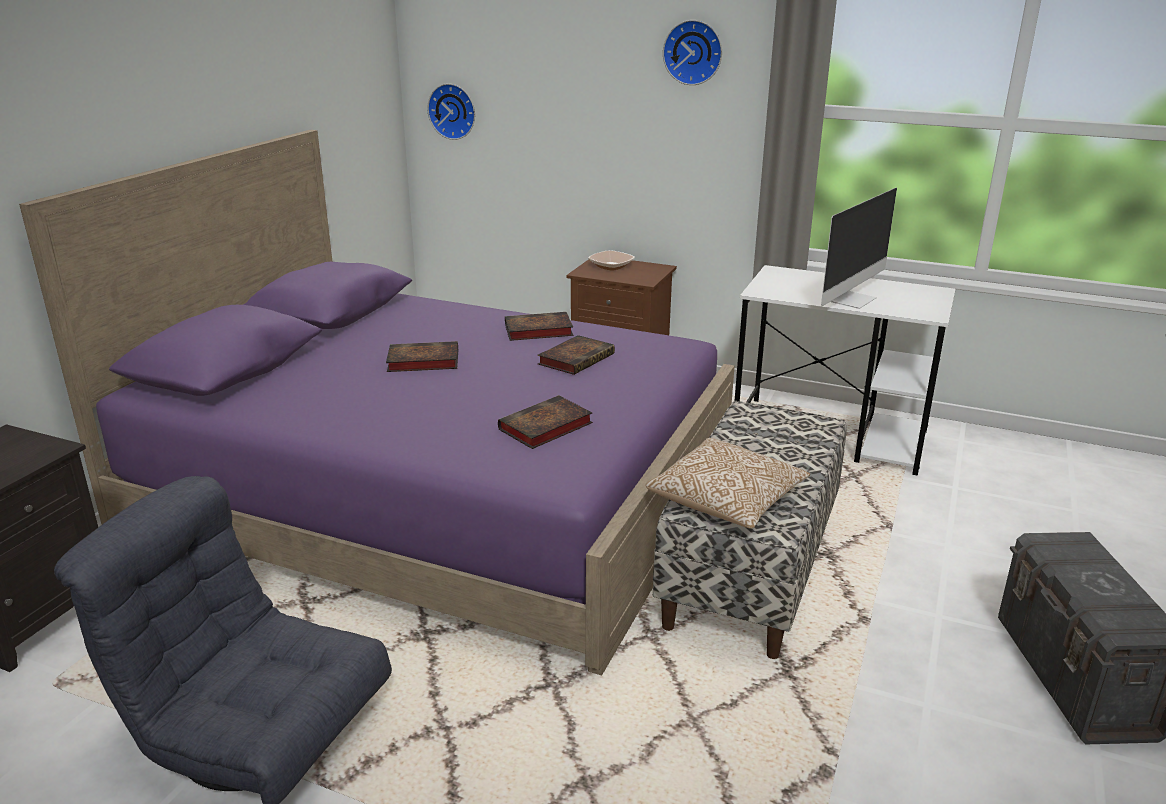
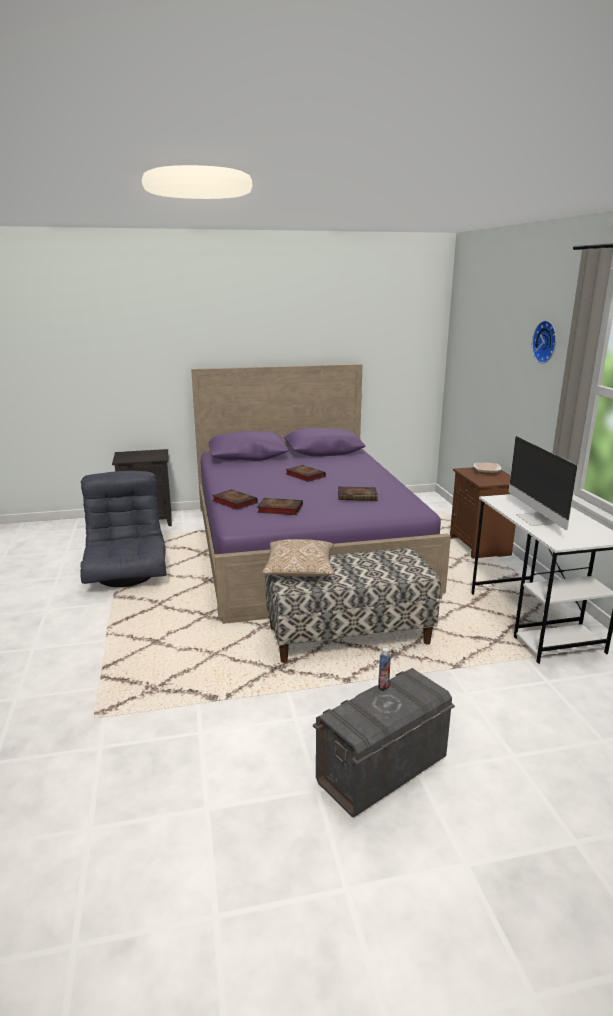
camera: 55 degrees right, 5 degrees down
wall clock [427,83,475,140] -> none
book [505,312,573,341] -> book moved to [212,489,258,510]
monitor [821,188,897,309] -> monitor turned 75 degrees clockwise [509,436,578,530]
none -> bottle [378,648,391,691]

